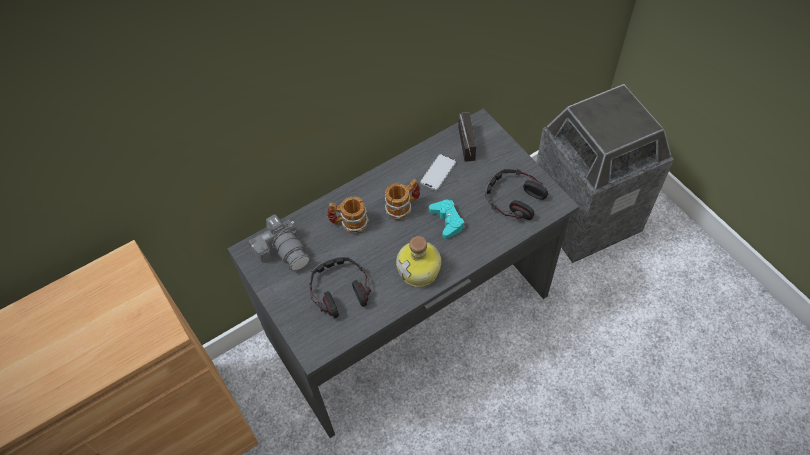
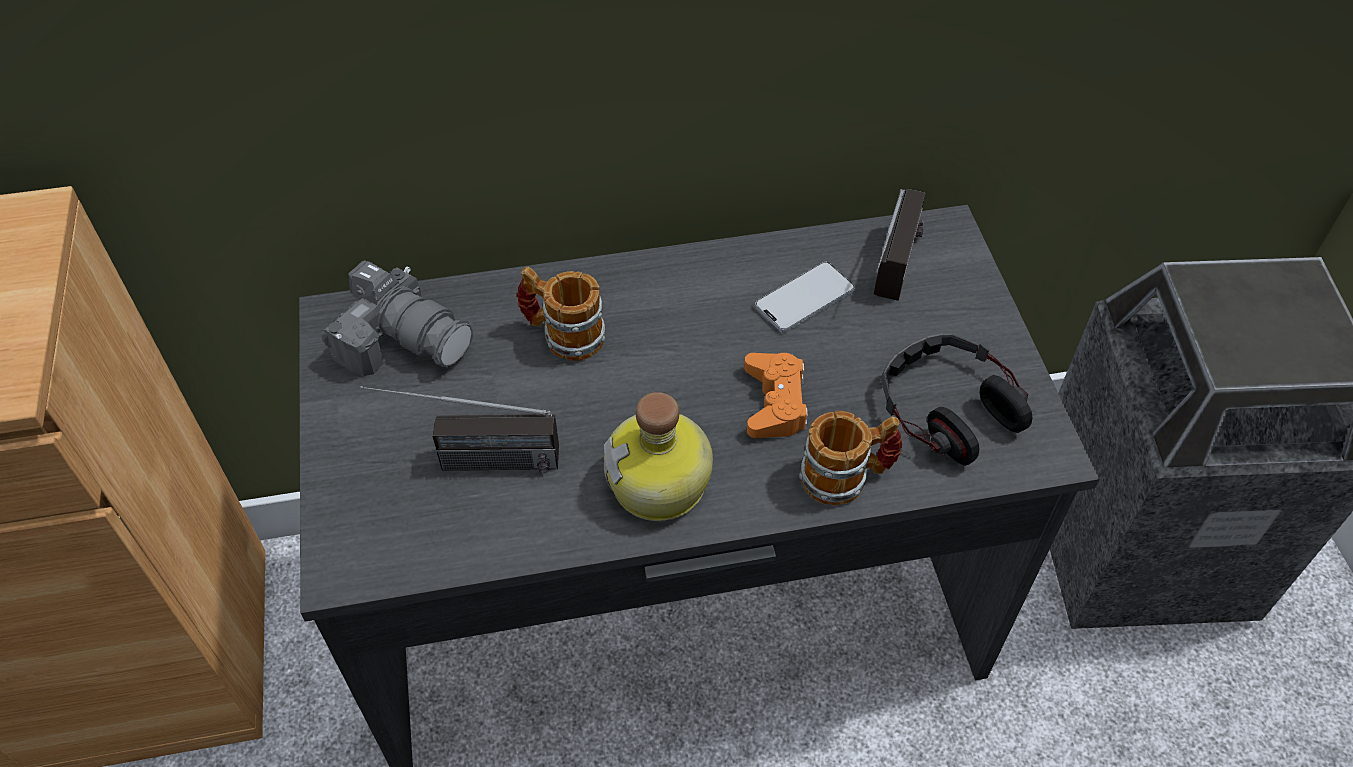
camera: 20 degrees right, 5 degrees down
camera [248,214,310,271] -> camera turned 45 degrees counterclockwise [322,260,473,376]
headphones [309,256,371,318] -> radio [360,386,559,473]
mug [385,179,421,220] -> mug moved to [799,411,902,505]
turquoise game controller [429,200,465,239] -> orange game controller [744,353,808,438]

